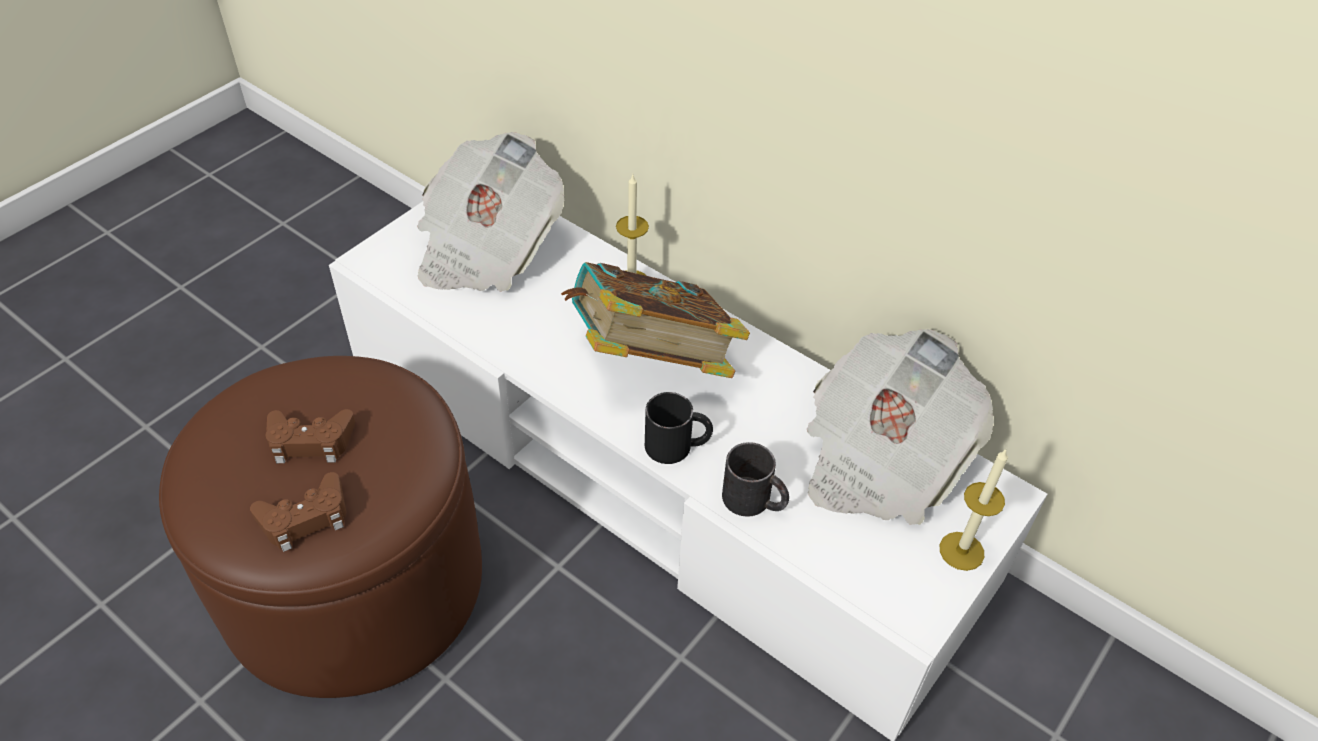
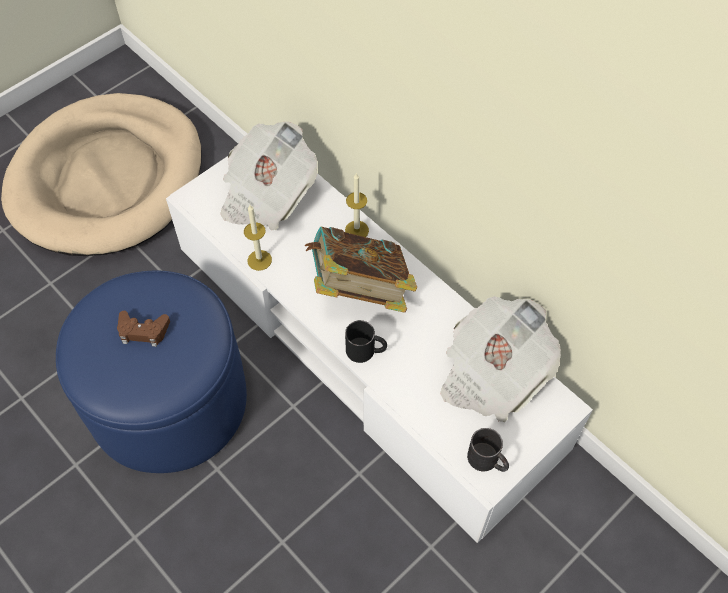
camera: 10 degrees right, 10 degrees up
brown ottoman [159,356,482,698] -> blue ottoman [56,271,247,473]
brown game controller [250,472,346,552] -> none
black mug [722,442,789,517] -> black mug moved to [467,428,509,472]
candle [940,449,1008,571] -> candle moved to [244,205,272,271]
none -> beige dog bed [1,93,202,256]

